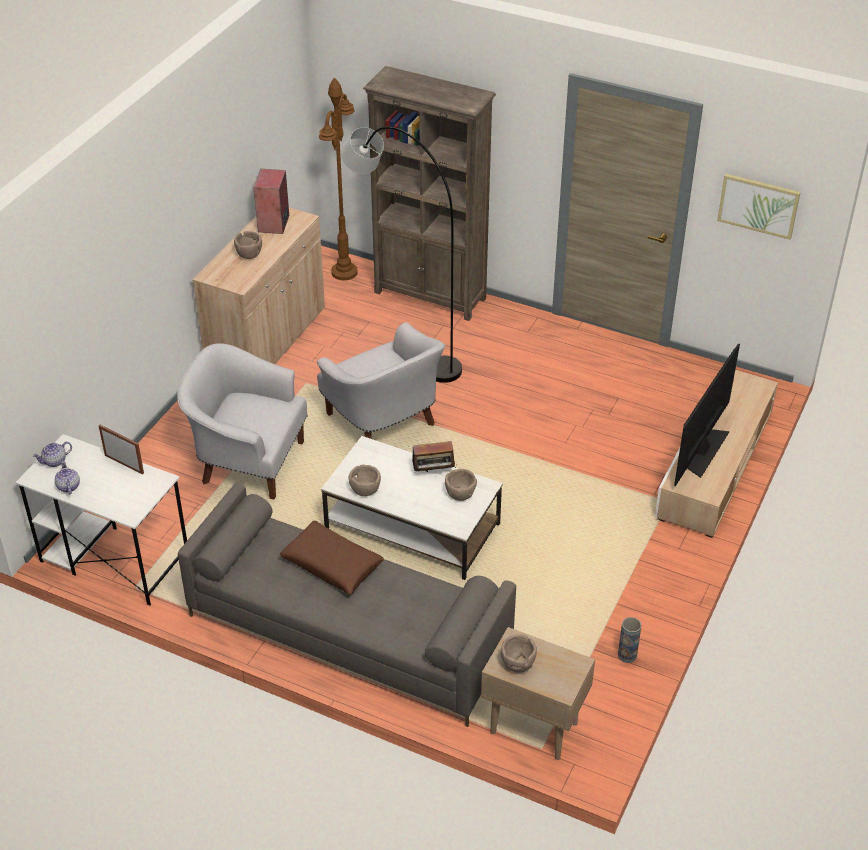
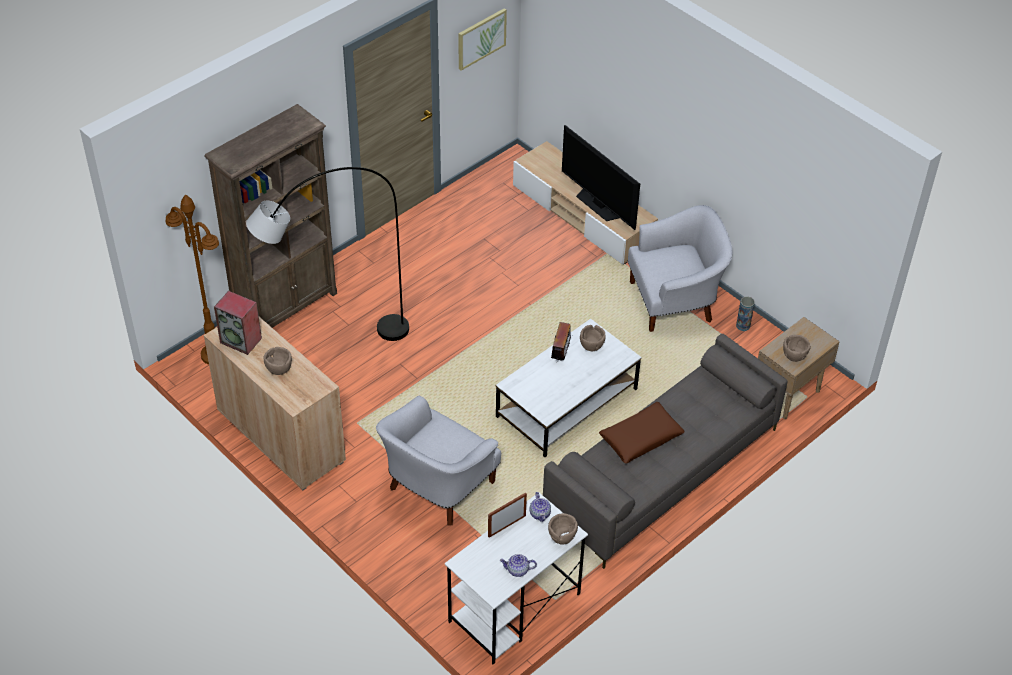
camera: 70 degrees left, 5 degrees up
teapot [33,442,72,467] -> teapot moved to [529,492,551,522]
white armchair [317,322,445,439] -> white armchair moved to [628,205,733,332]
brown bowl [348,465,381,496] -> brown bowl moved to [548,513,578,544]

